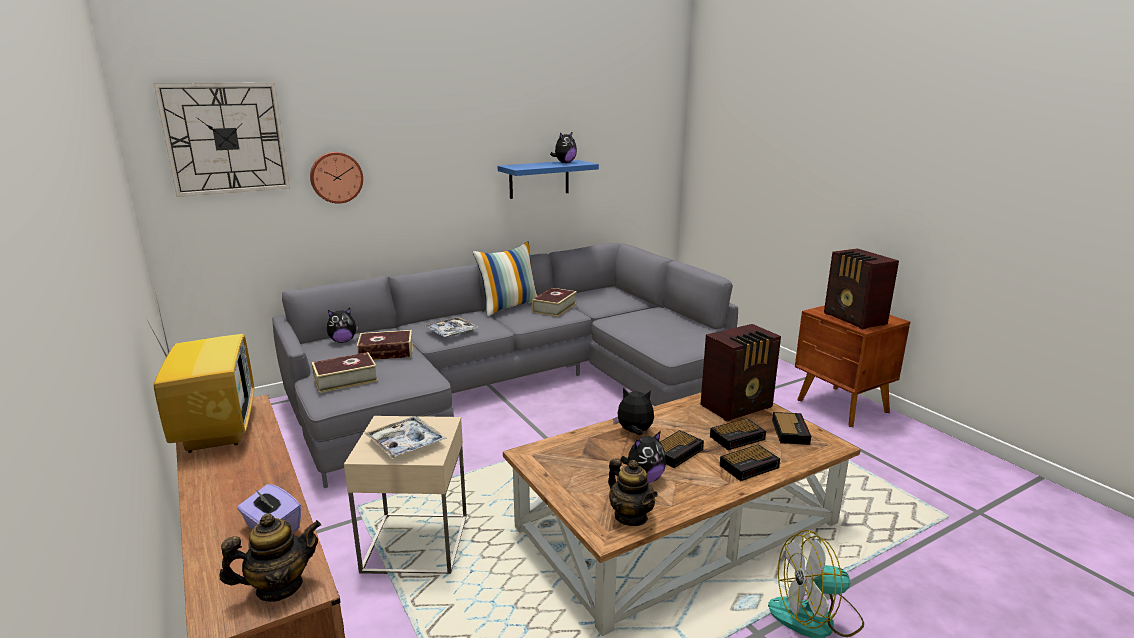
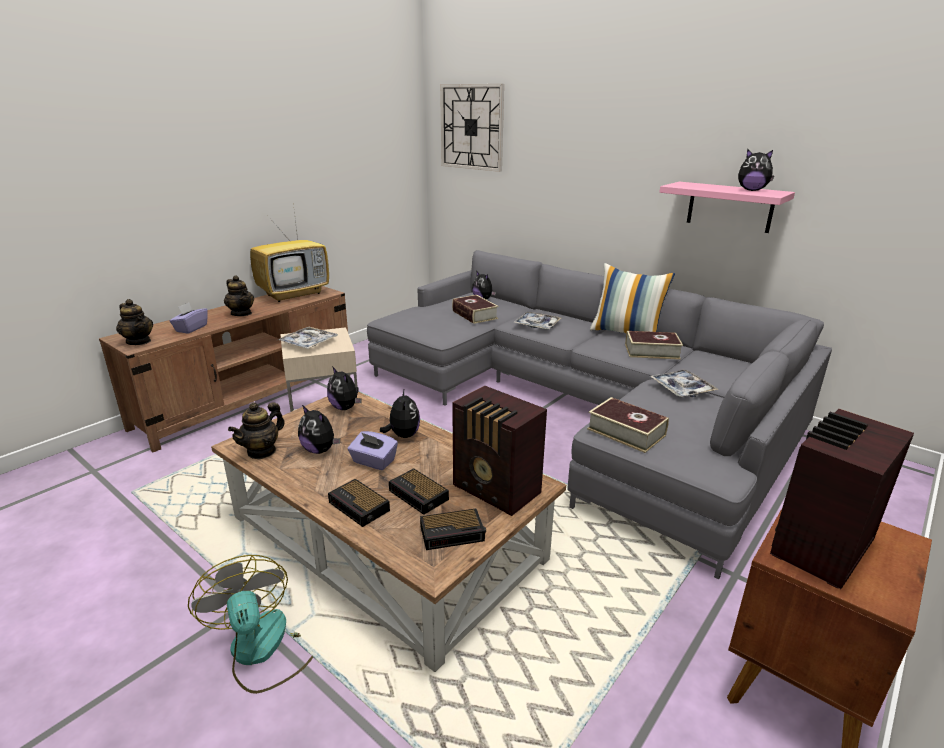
camera: 70 degrees right, 5 degrees up
wall clock [310,152,363,204] -> none
book [311,352,378,393] -> book moved to [587,397,669,453]
blue shelf [498,160,599,199] -> pink shelf [659,182,795,233]
alarm clock [660,430,704,468] -> purple tissue box [347,431,398,470]
none -> teapot [224,275,254,316]
none -> plush toy [327,366,361,410]
none -> tray [650,369,718,397]

